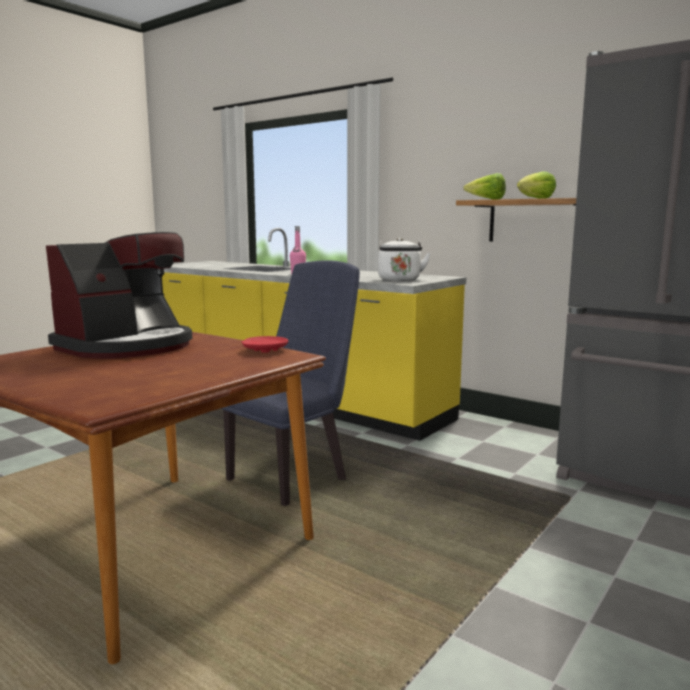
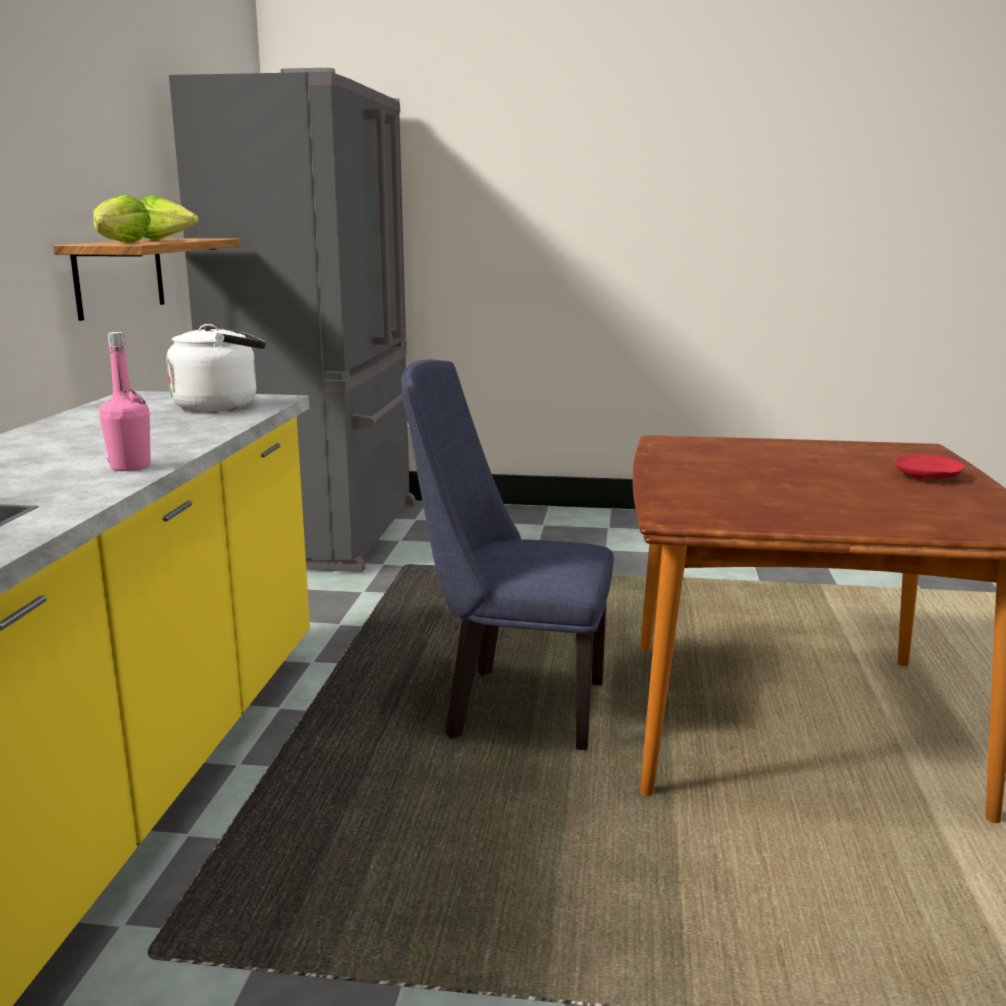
camera: 120 degrees left, 5 degrees up
coffee machine [46,232,192,359] -> none
red plate [242,336,288,353] -> red plate moved to [894,454,965,480]

